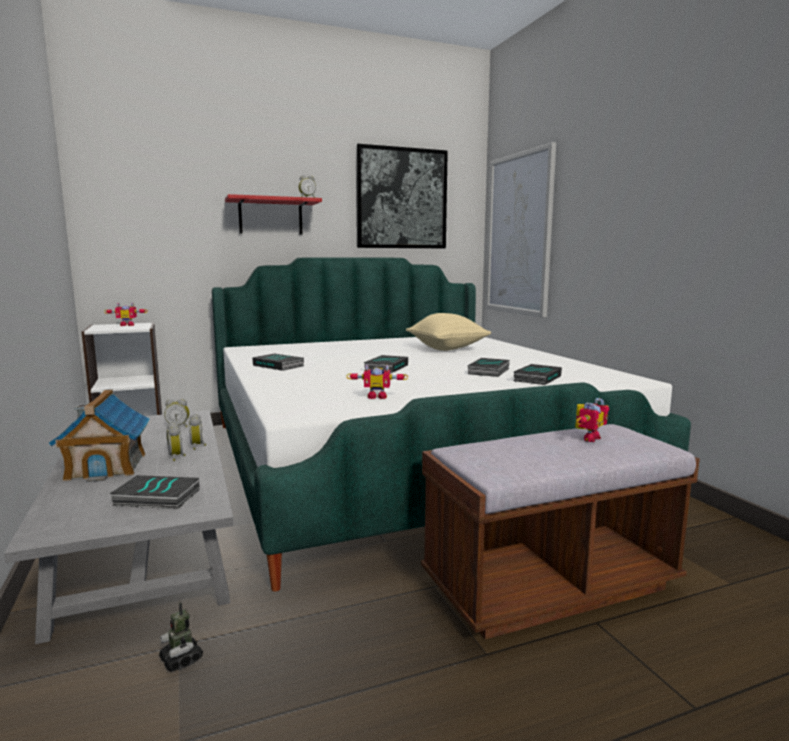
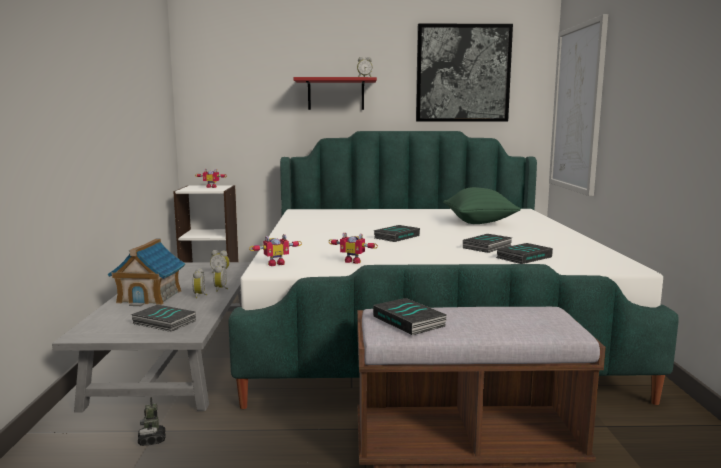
camera: 20 degrees right, 0 degrees up
book [252,353,304,371] -> book moved to [373,298,447,335]
beige pillow [406,313,491,351] -> green pillow [443,187,521,224]
toy robot [575,398,609,442] -> toy robot moved to [249,234,302,266]

